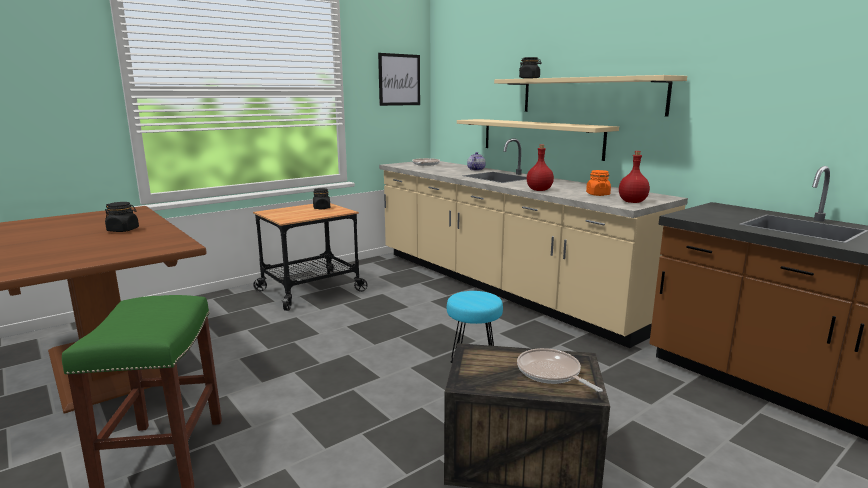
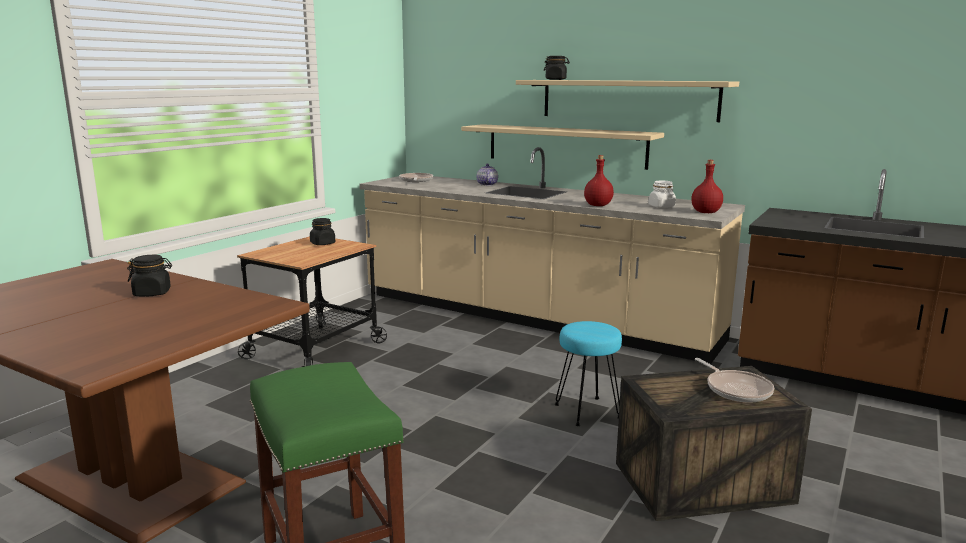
camera: 20 degrees left, 0 degrees up
picture [378,53,420,106] -> none
frying pan [517,348,603,392] -> frying pan turned 150 degrees counterclockwise [695,358,774,403]
orange jar [586,170,611,196] -> white jar [648,181,676,208]

